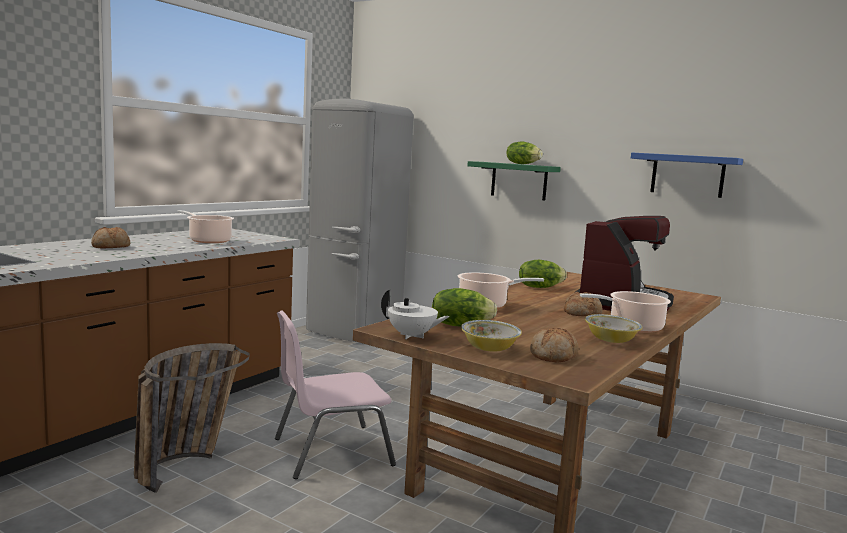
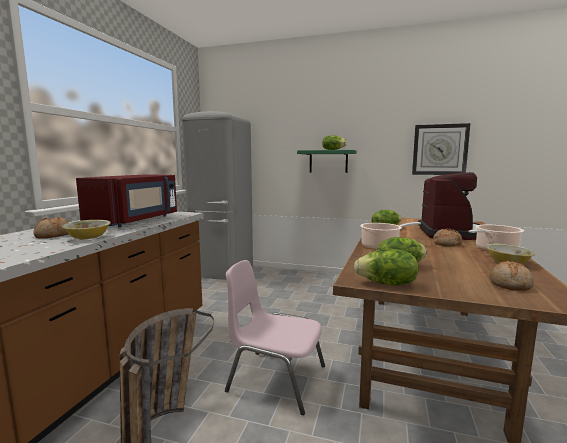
camera: 15 degrees left, 0 degrees up
cooking pot [177,210,234,243] -> red microwave [76,174,177,227]
pink chair [275,310,396,479] -> pink chair turned 60 degrees clockwise [225,260,325,415]
white teapot [381,289,450,339] -> lettuce [354,249,418,285]
bowl [461,320,522,352] -> bowl moved to [62,220,111,239]
blue shelf [631,153,743,198] -> wall clock [412,123,470,175]

